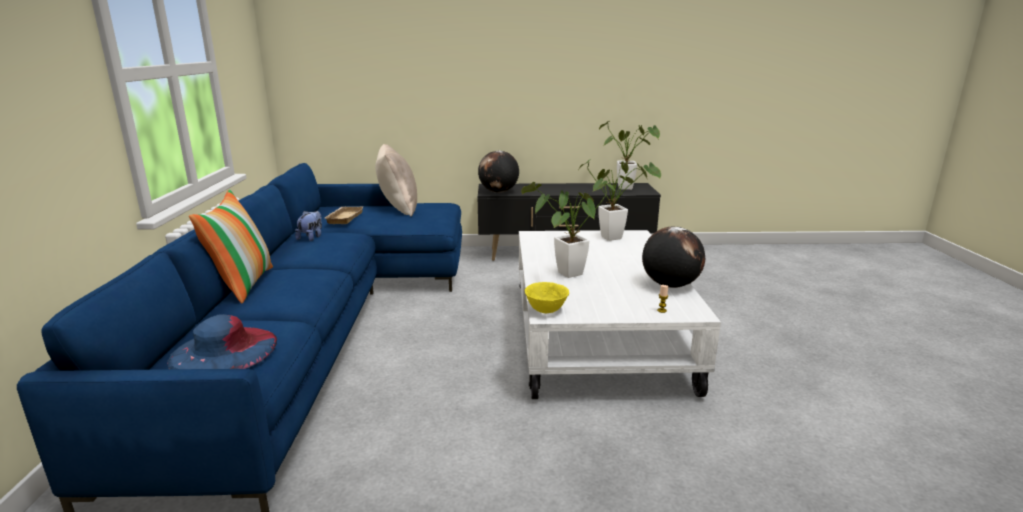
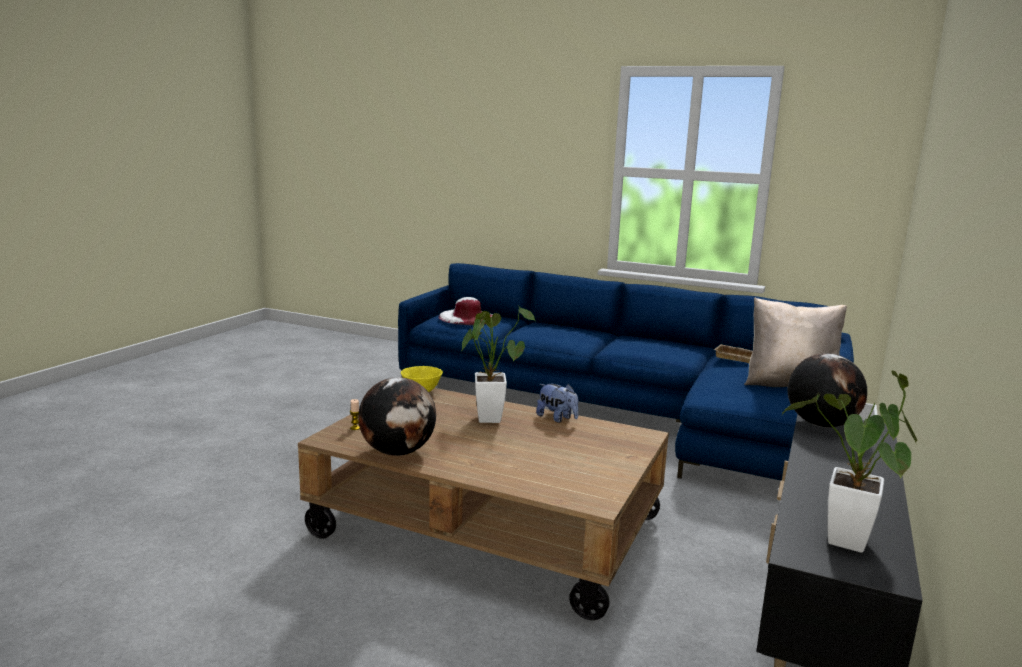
camera: 115 degrees right, 5 degrees down
blue hat [167,314,277,369] -> white hat [438,297,493,325]
pillow [189,190,273,303] -> none
plush toy [295,211,322,241] -> plush toy moved to [536,384,579,423]
white coffee table [519,230,721,399] -> brown coffee table [298,388,669,620]
potted plant [579,160,661,241] -> none

